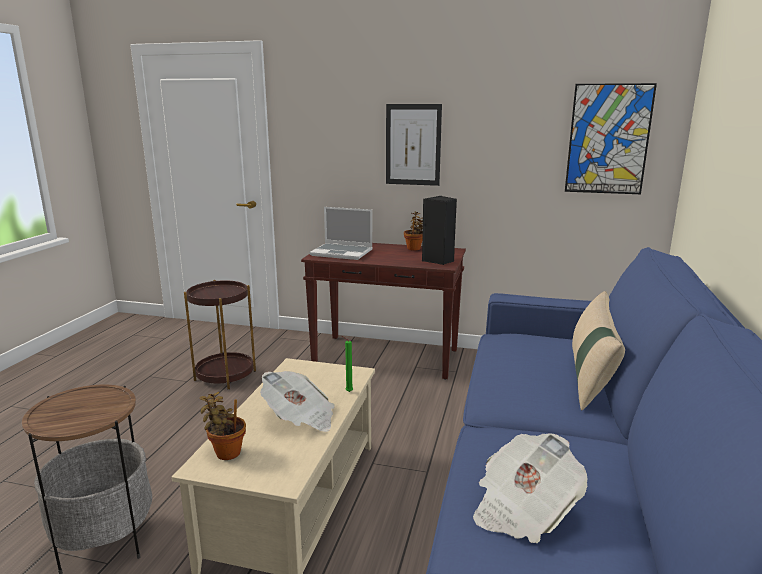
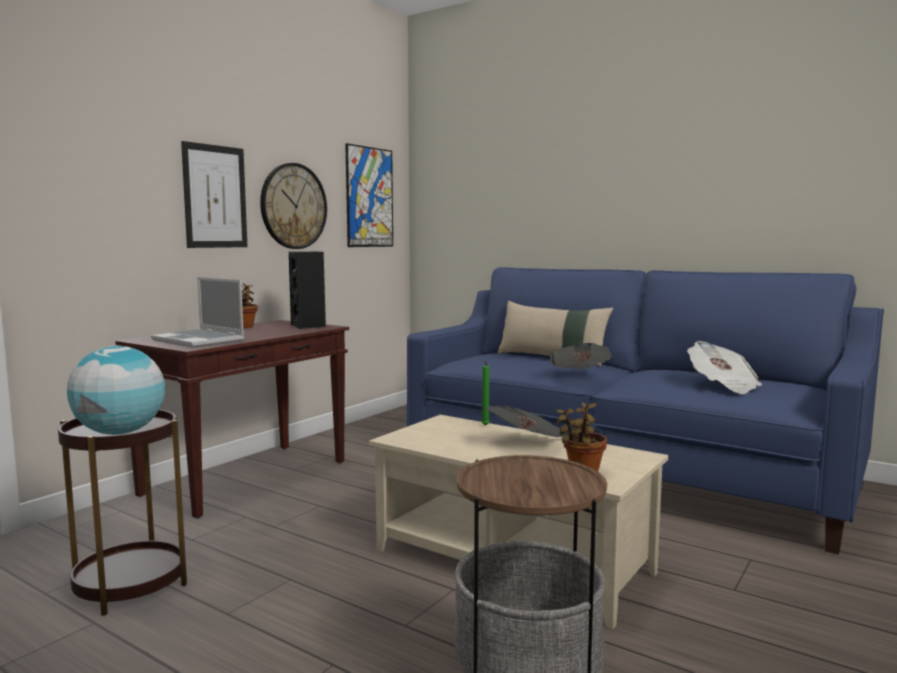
camera: 70 degrees left, 10 degrees down
laptop [309,207,373,260] -> laptop turned 90 degrees clockwise [151,277,244,348]
none -> globe [67,346,165,435]
none -> wall clock [260,163,327,249]
none -> newspaper [549,343,612,369]

